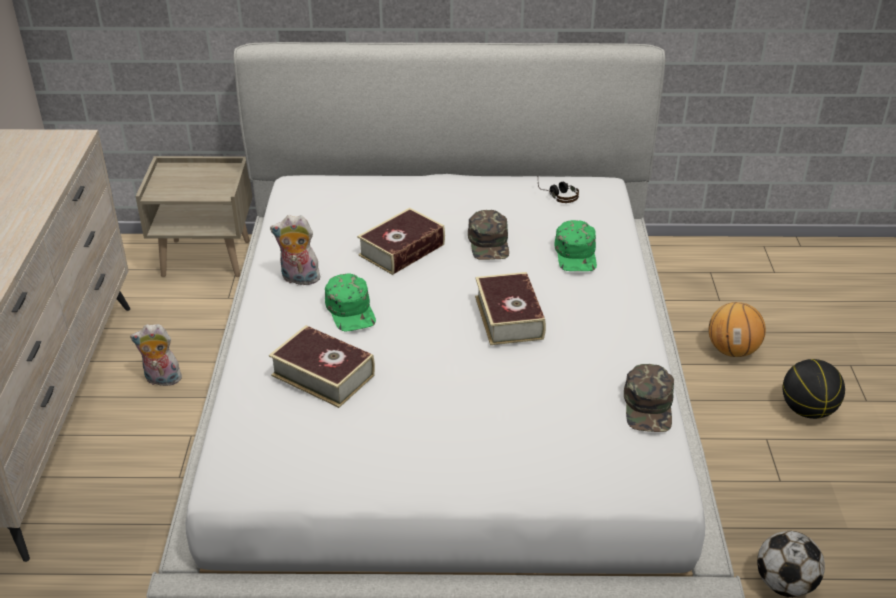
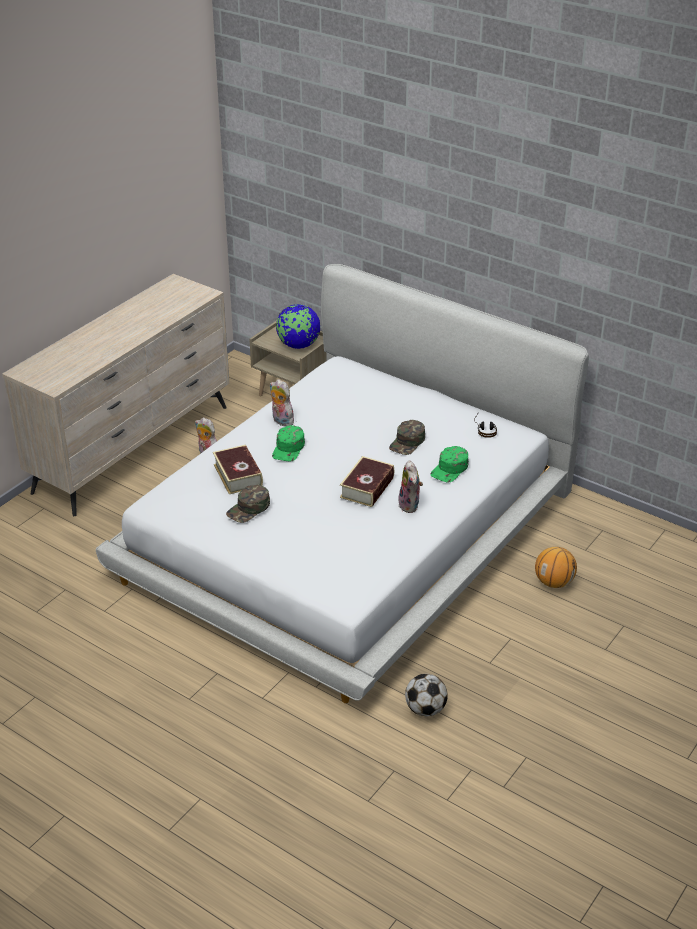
camera: 35 degrees right, 0 degrees up
book [357,208,445,275] -> none
green cap [624,364,674,432] -> green cap moved to [226,485,270,523]
basketball [783,359,845,419] -> none
none -> globe [276,304,320,349]
none -> plush toy [398,460,423,513]

